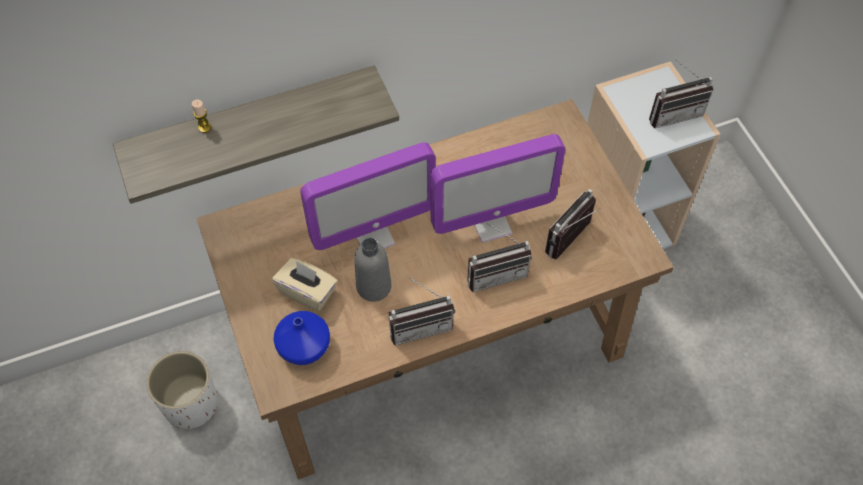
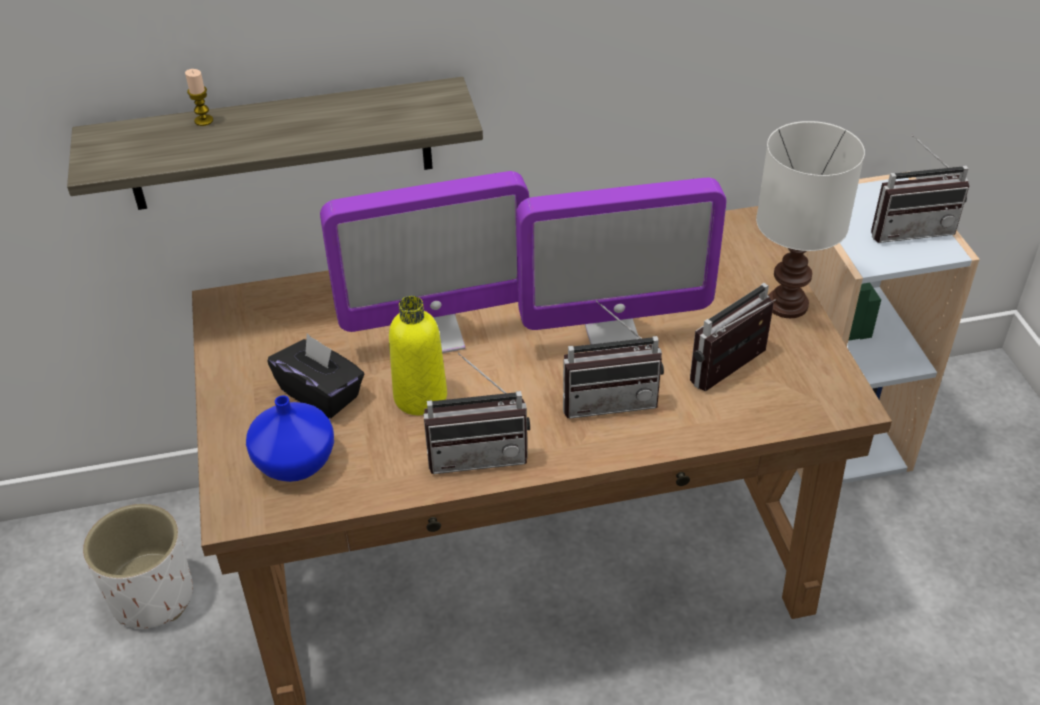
camera: 10 degrees right, 15 degrees down
beige tissue box [272,258,337,312] -> black tissue box [267,333,364,419]
grey bottle [354,238,391,301] -> yellow bottle [389,296,447,415]
none -> white table lamp [756,121,865,318]

